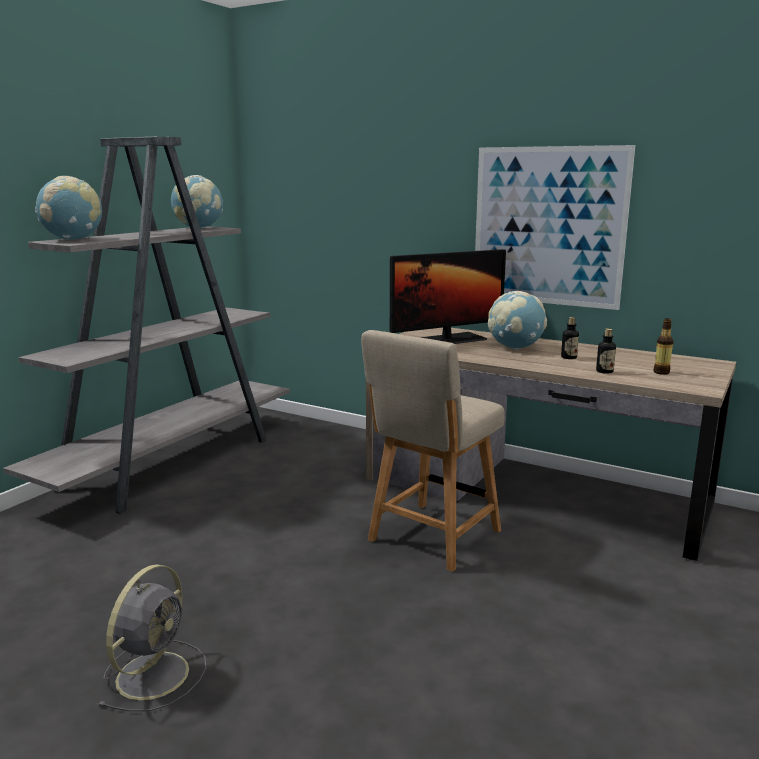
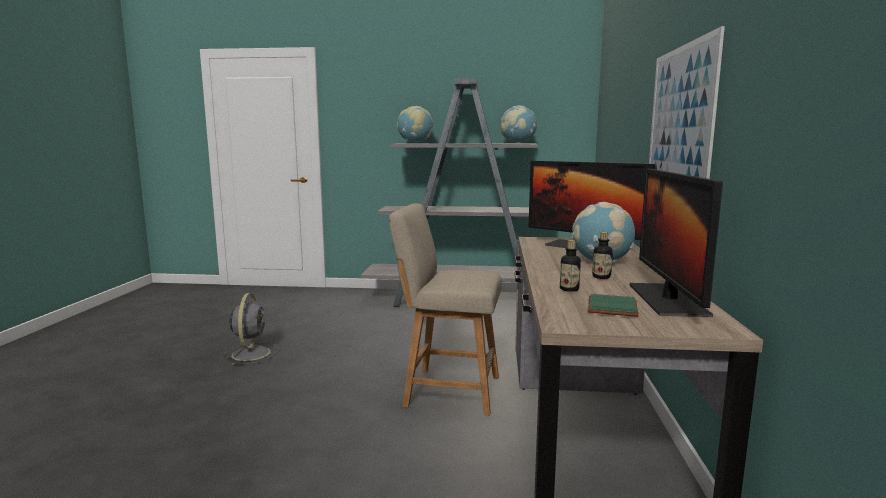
camera: 65 degrees right, 5 degrees down
grey fan [98,564,206,711] -> grey fan turned 90 degrees counterclockwise [224,293,279,365]
bottle [653,318,673,375] -> green book [588,294,639,317]
none -> monitor [630,169,723,317]

